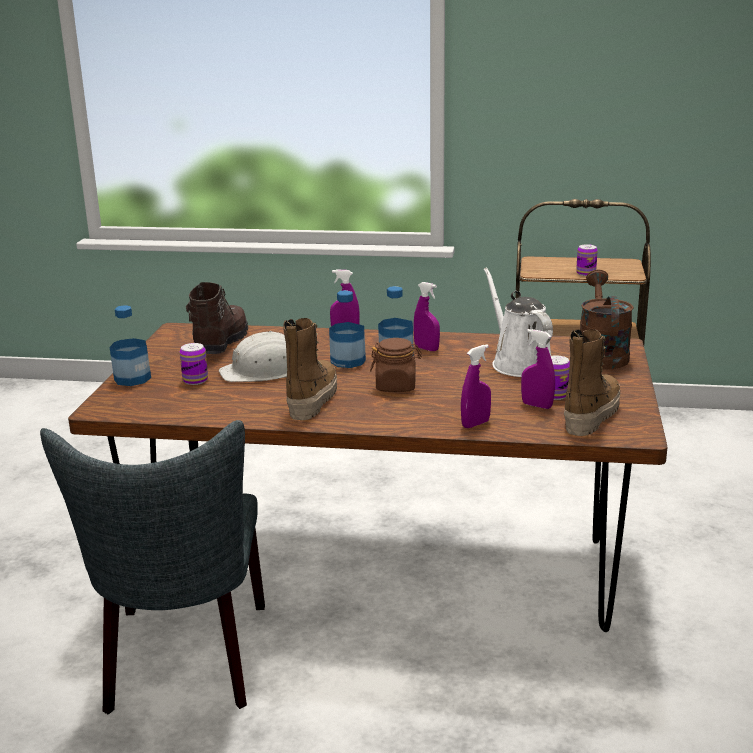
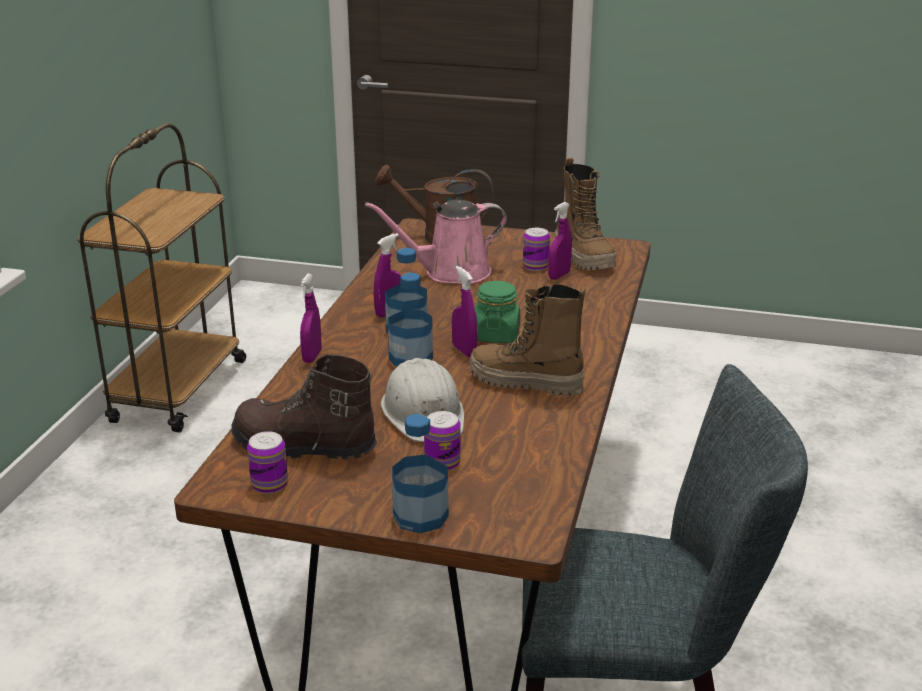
camera: 85 degrees left, 5 degrees up
brown jar [370,338,422,392] -> green jar [475,281,520,343]
purple spray bottle [461,344,491,428] -> purple spray bottle moved to [452,266,478,357]
white watering can [484,268,553,377] -> pink watering can [365,199,507,284]
boot [564,329,620,436] -> boot turned 150 degrees counterclockwise [555,158,616,271]
can [576,244,598,276] -> can moved to [247,431,288,494]

